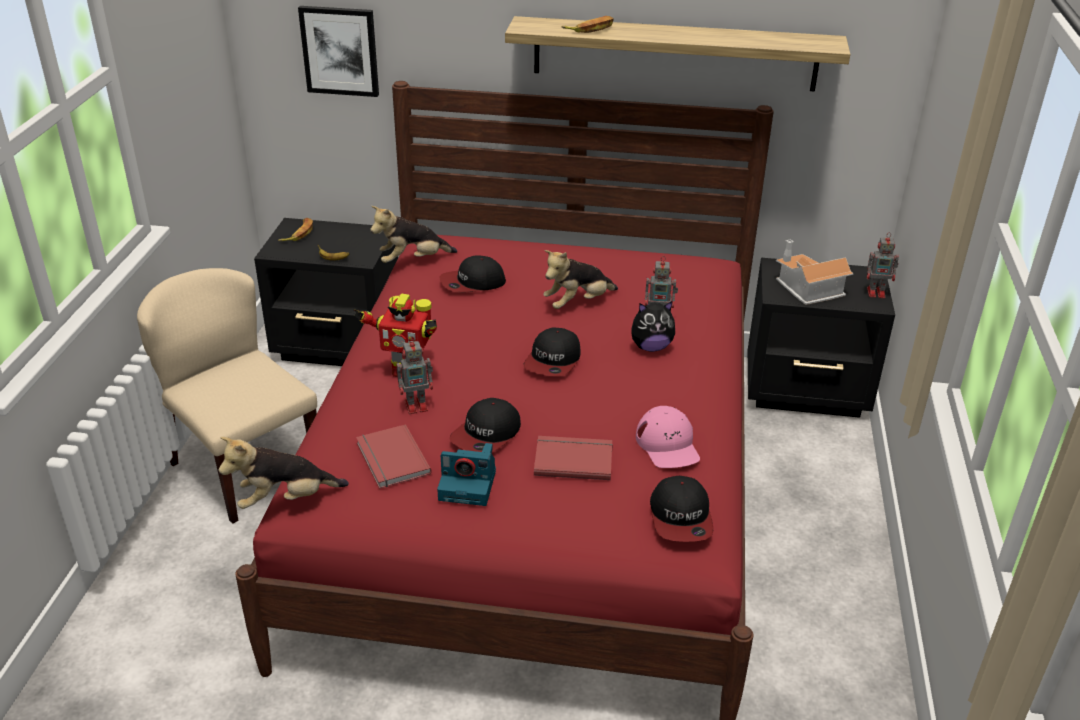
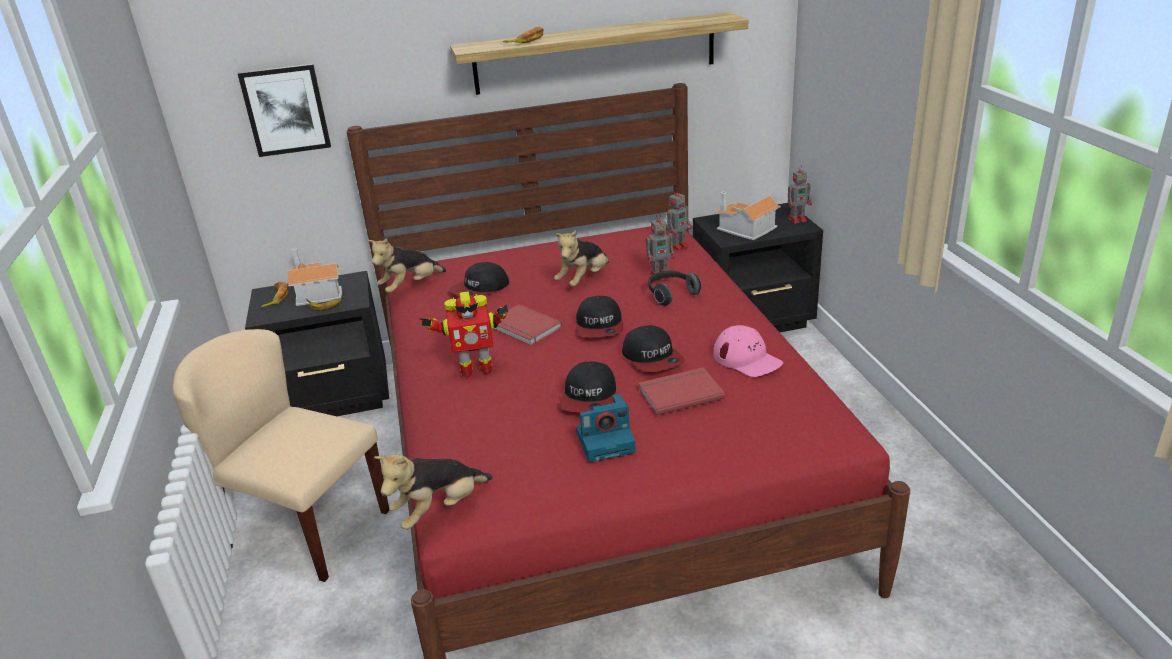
camera: 20 degrees left, 5 degrees down
red book [356,424,431,489] -> red book moved to [494,304,562,345]
toy robot [396,336,433,414] -> toy robot moved to [667,188,692,252]
plush toy [631,301,675,352] -> headphones [648,270,702,306]
cap [650,476,713,542] -> cap moved to [622,325,684,372]
none -> toy house [287,248,342,306]

